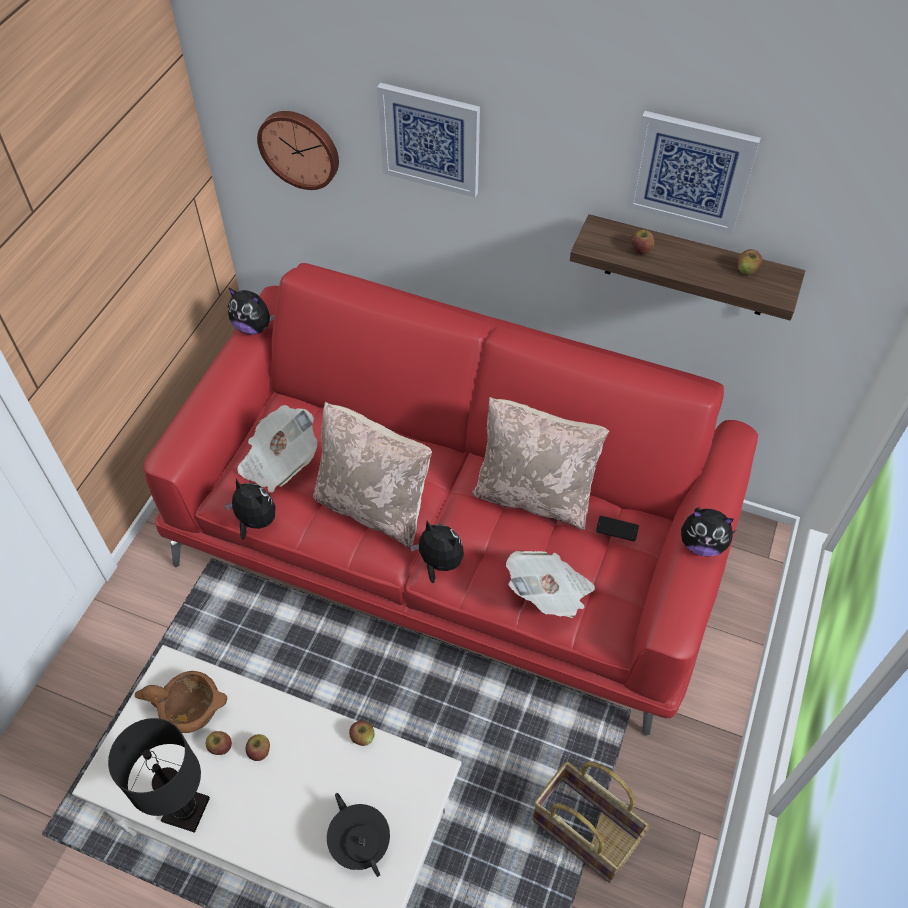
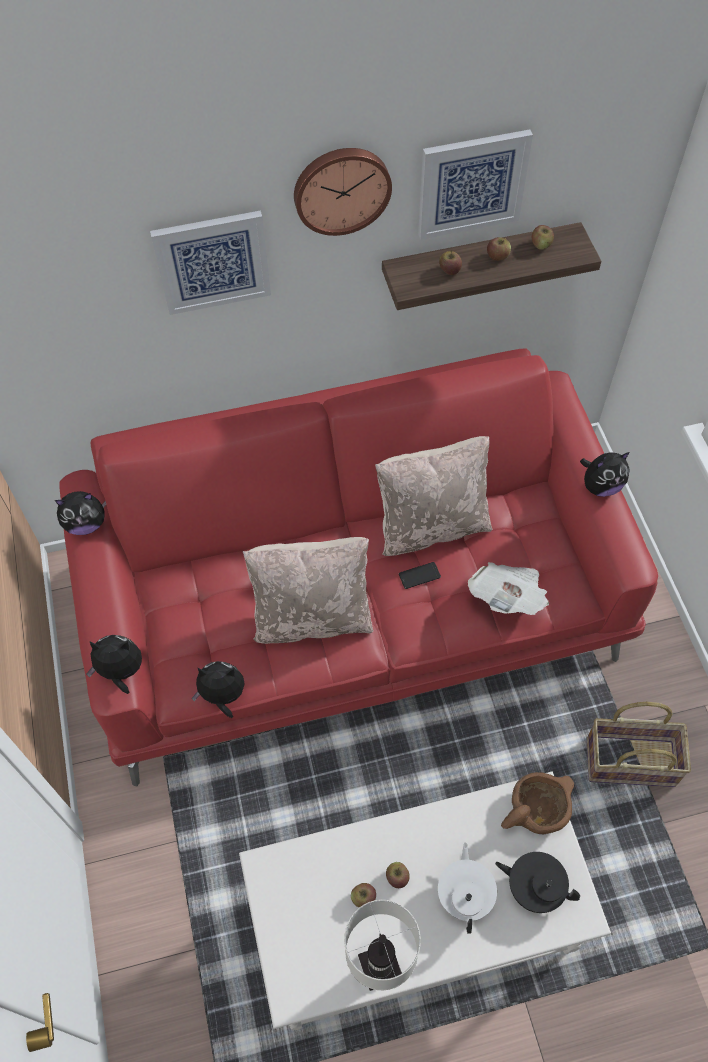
camera: 35 degrees left, 5 degrees up
black table lamp [108,718,210,833] -> white table lamp [344,900,421,991]
brown bowl [135,671,227,733] -> brown bowl moved to [501,772,574,834]
newspaper [237,405,317,492] -> none
wall clock [257,111,339,190] -> wall clock moved to [294,148,392,236]
apple [349,721,374,746] -> apple moved to [487,237,511,261]
plush toy [410,521,464,583] -> plush toy moved to [86,635,142,694]
phone [596,516,639,541] -> phone moved to [399,562,441,589]
none -> white teapot [438,843,497,934]

